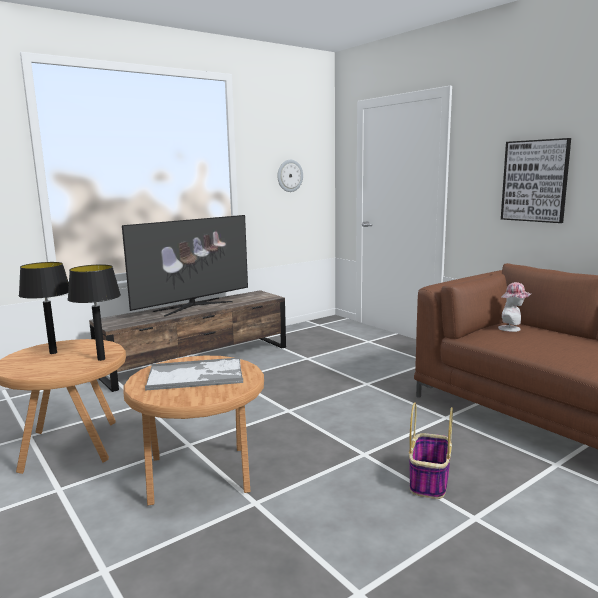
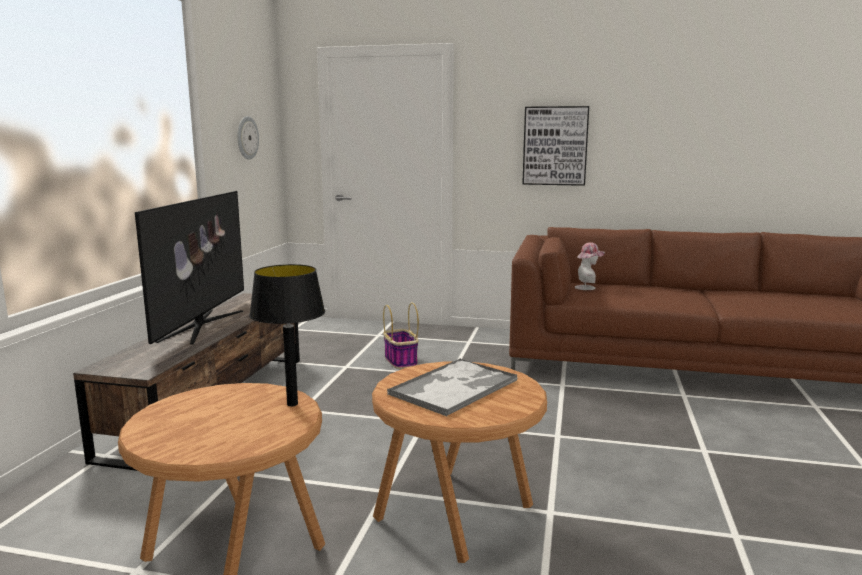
camera: 40 degrees left, 0 degrees up
black table lamp [19,262,69,354] -> none
basket [409,402,453,499] -> basket moved to [383,302,419,369]

